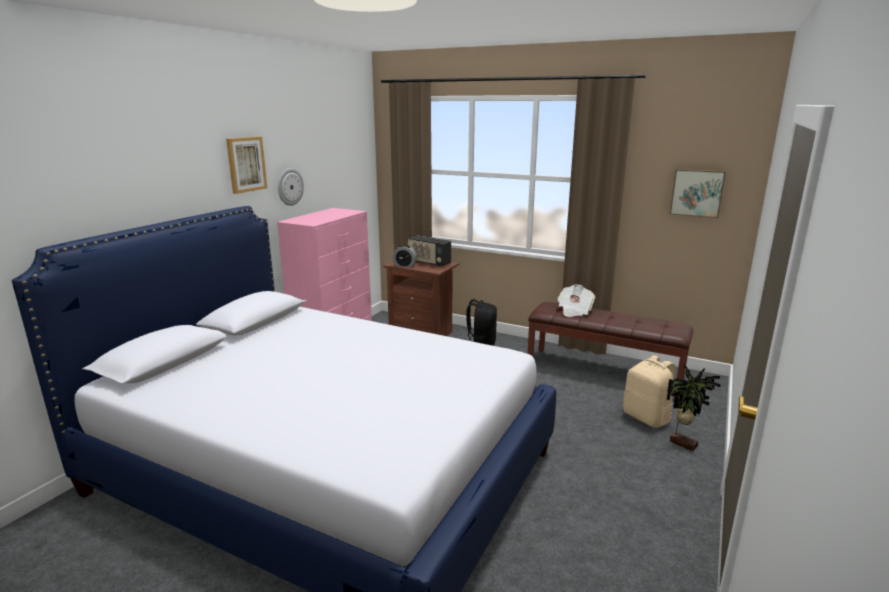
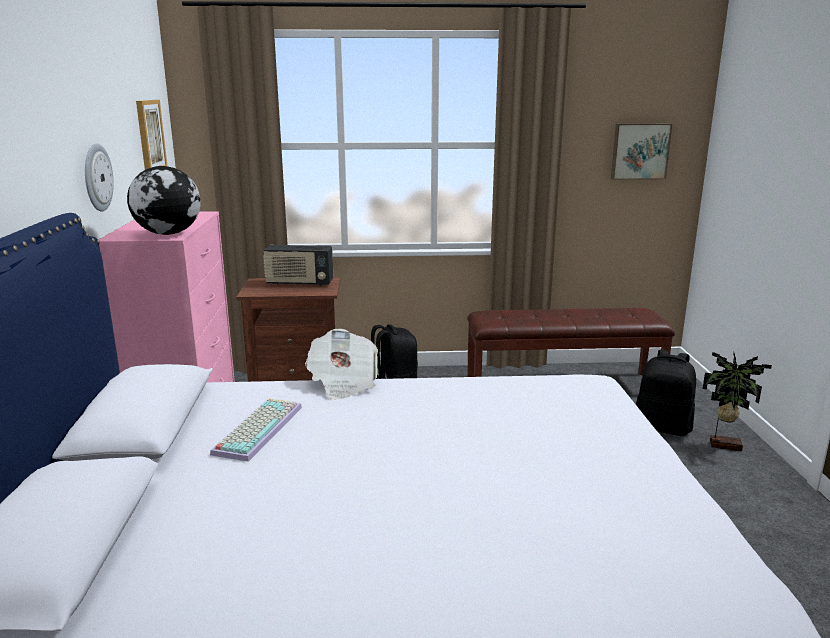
camera: 30 degrees left, 0 degrees up
picture [226,137,267,194] -> picture moved to [136,100,168,170]
alarm clock [393,245,417,268] -> none
newspaper [557,284,595,317] -> newspaper moved to [305,329,378,400]
beige backpack [623,355,675,428] -> black backpack [636,350,696,436]
none -> globe [127,166,201,235]
none -> keyboard [210,398,302,462]

